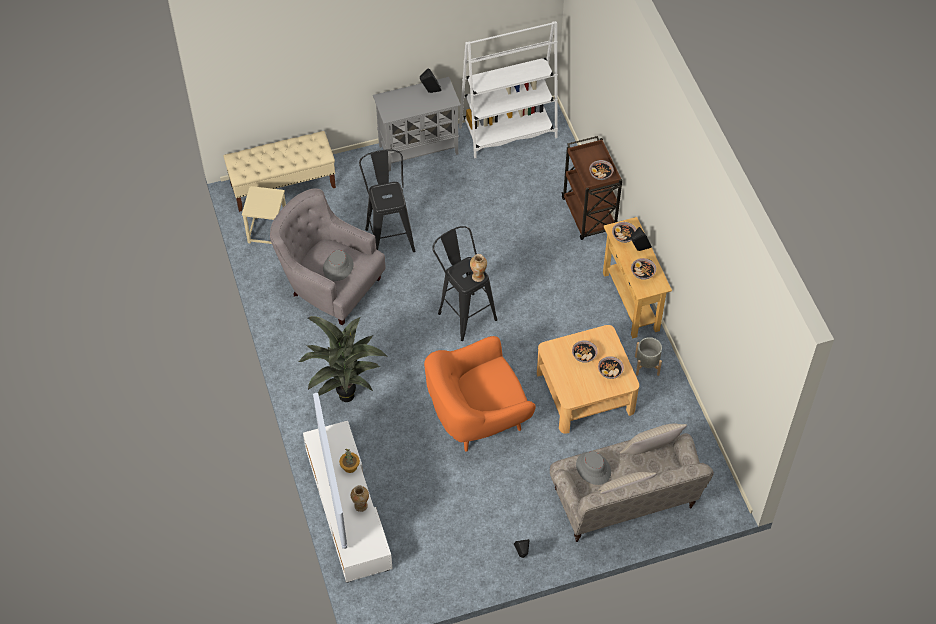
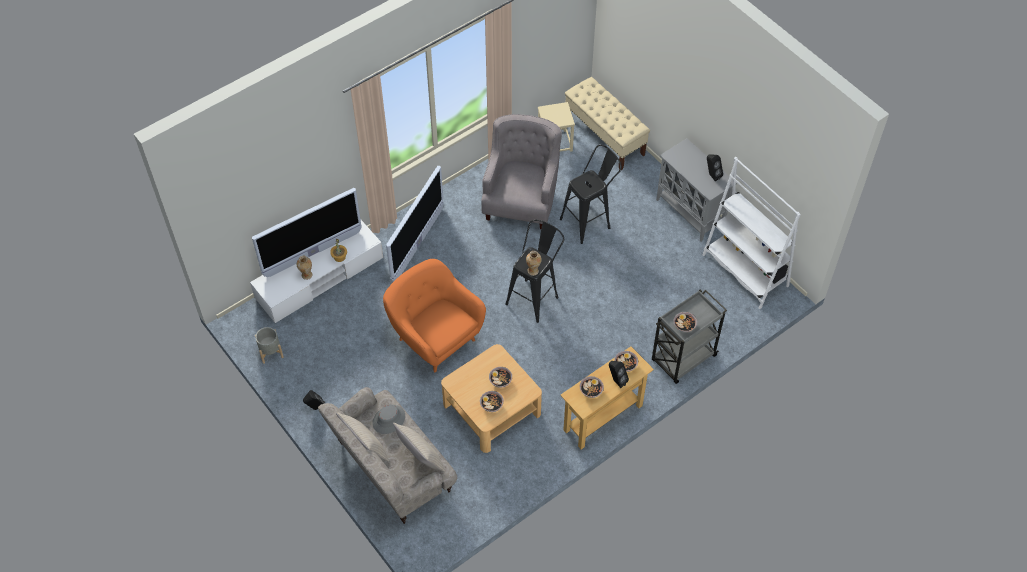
camera: 70 degrees right, 0 degrees up
potted plant [298,316,387,402] -> television [386,166,444,282]
grey hat [323,250,354,281] -> none
brown cart [562,136,622,240] -> grey cart [652,290,727,384]
grey planter [635,337,662,376] -> grey planter moved to [255,327,284,364]

